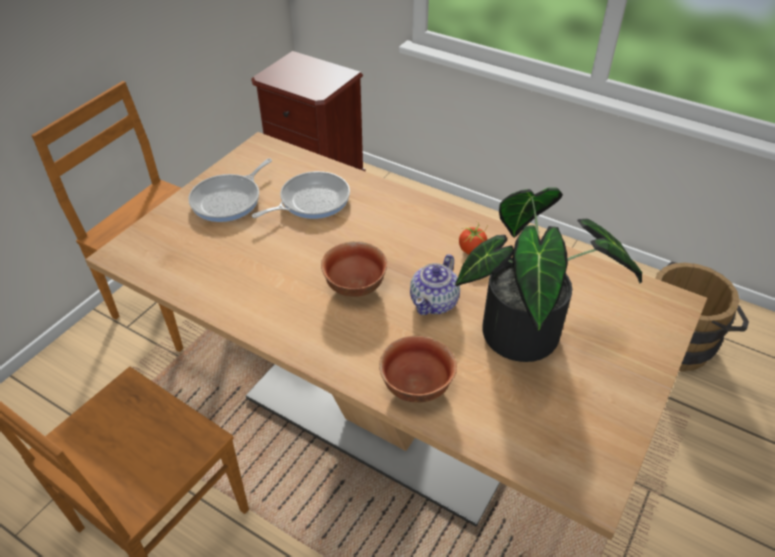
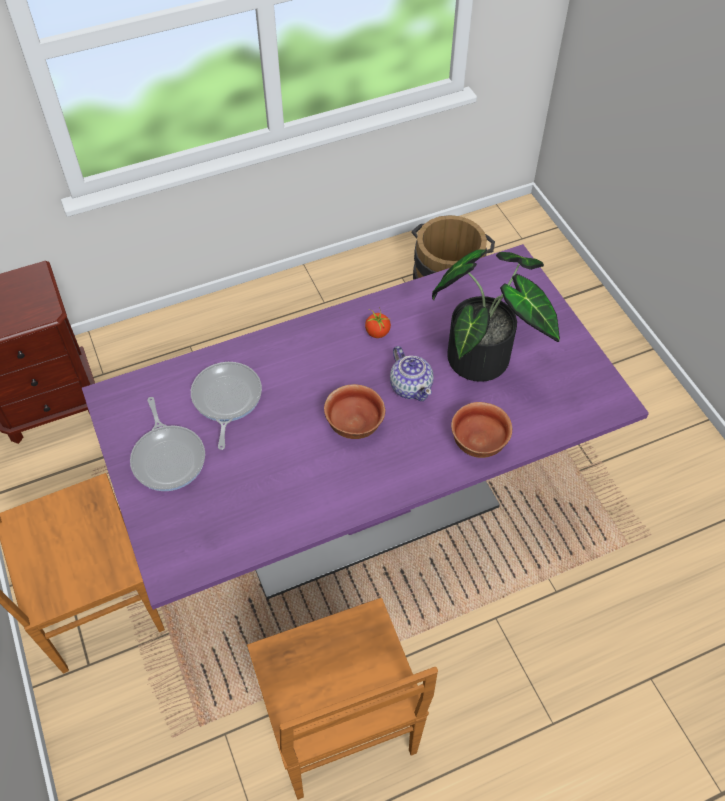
camera: 55 degrees left, 10 degrees up
beige dining table [85,132,707,540] -> purple dining table [82,244,649,610]

